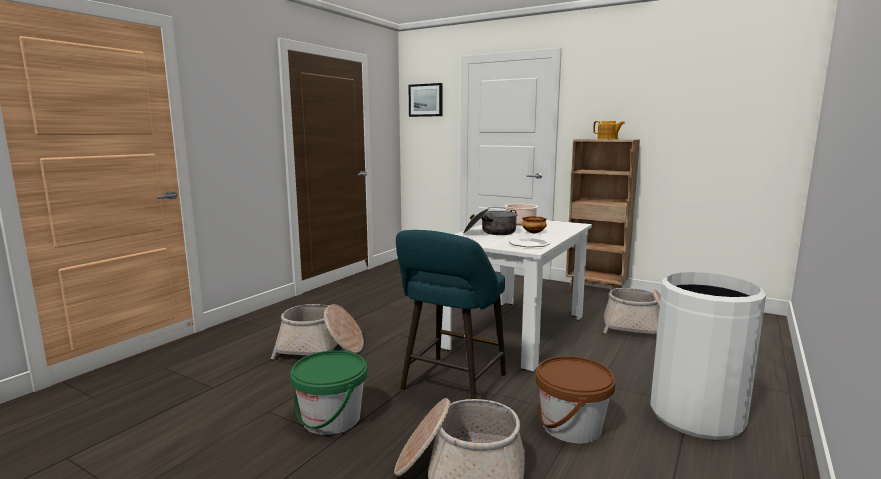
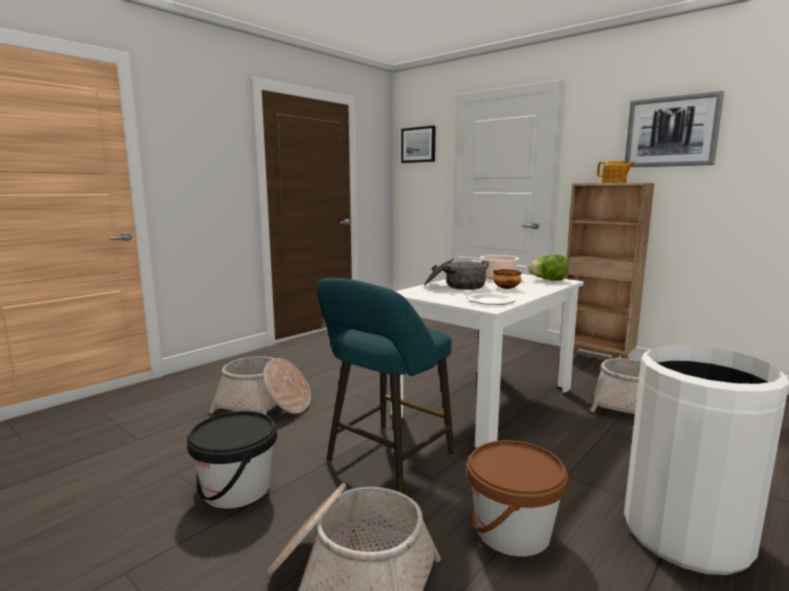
camera: 10 degrees right, 0 degrees up
green bucket [290,350,367,435] -> black bucket [187,411,277,508]
none -> lettuce [528,255,568,281]
none -> picture [624,91,724,167]

